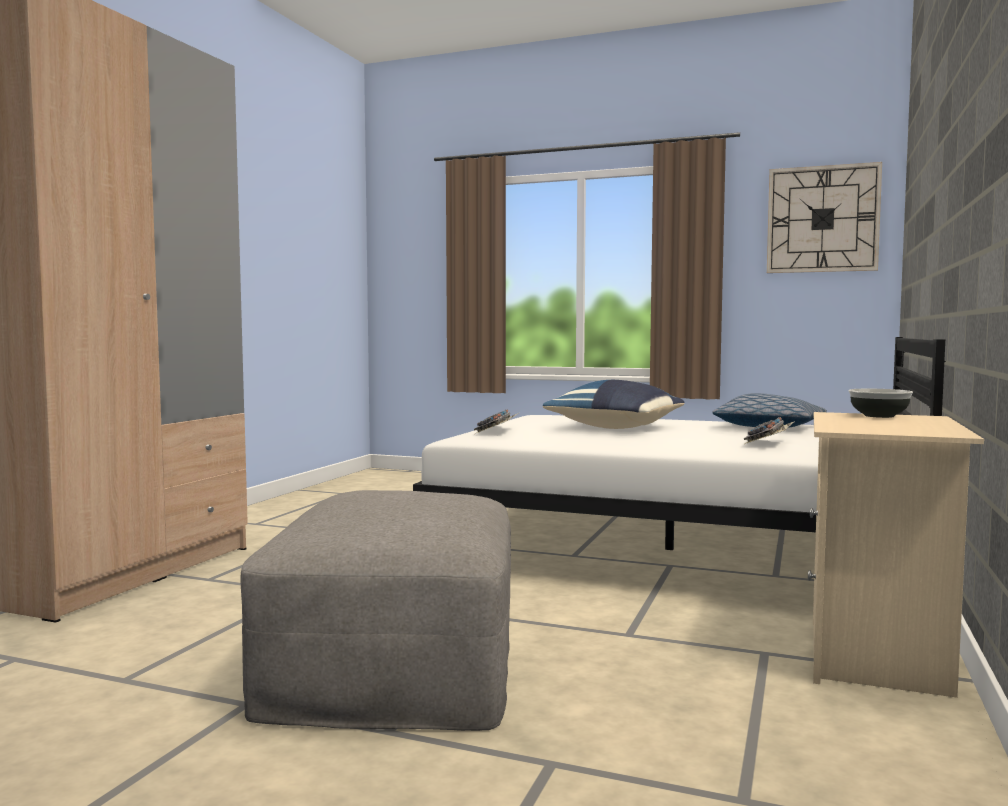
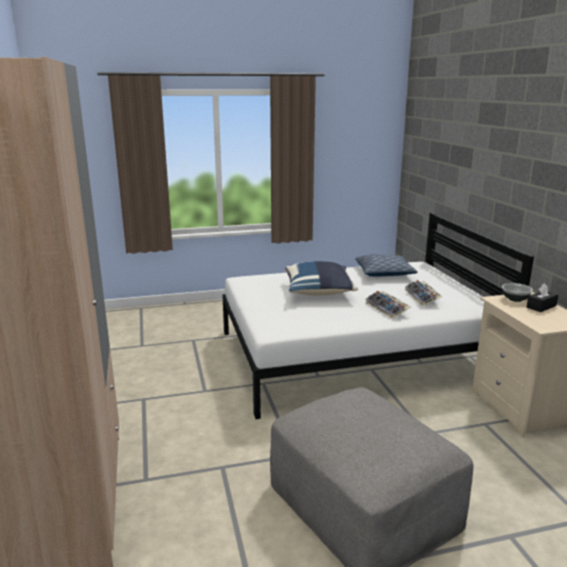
camera: 35 degrees left, 15 degrees up
keyboard [474,409,519,434] -> keyboard moved to [365,291,411,319]
wall clock [767,162,882,273] -> none
none -> black tissue box [527,283,559,312]

